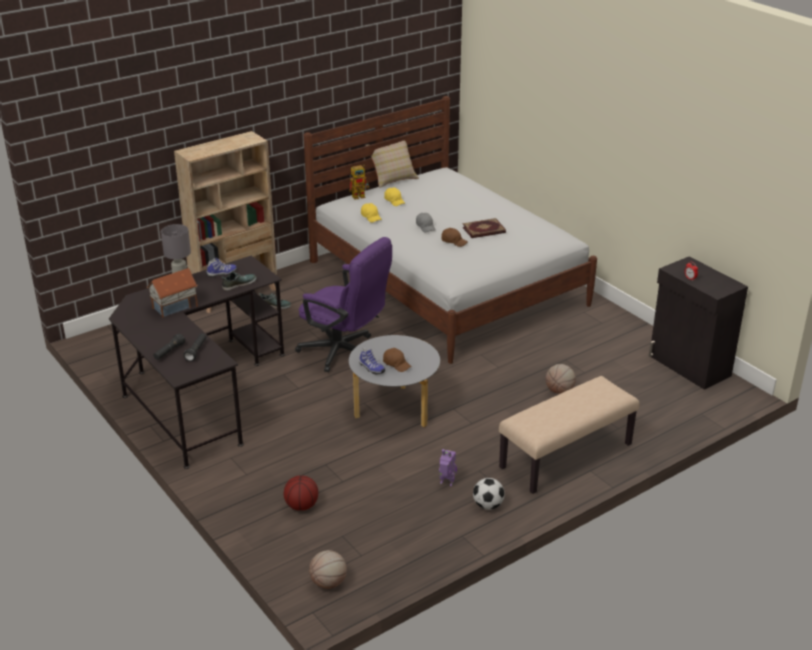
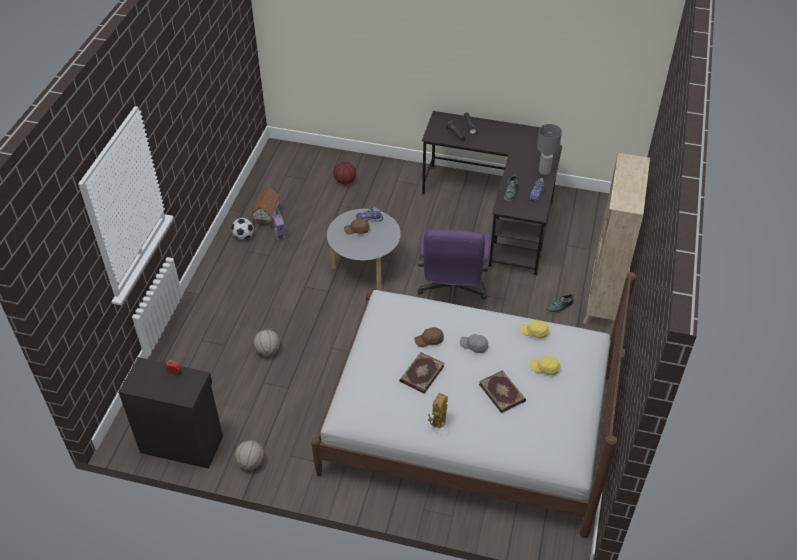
camera: 140 degrees right, 15 degrees up
toy house [147,268,198,318] -> toy house moved to [251,187,281,228]
purple office chair [295,237,392,372] -> purple office chair turned 75 degrees counterclockwise [417,228,490,304]
basketball [309,550,347,589] -> basketball moved to [235,440,265,470]
toy robot [349,165,369,200] -> toy robot moved to [428,393,448,429]
beige pillow [365,141,419,188] -> none
beige bench [499,376,640,494] -> none
none -> book [479,370,526,413]

